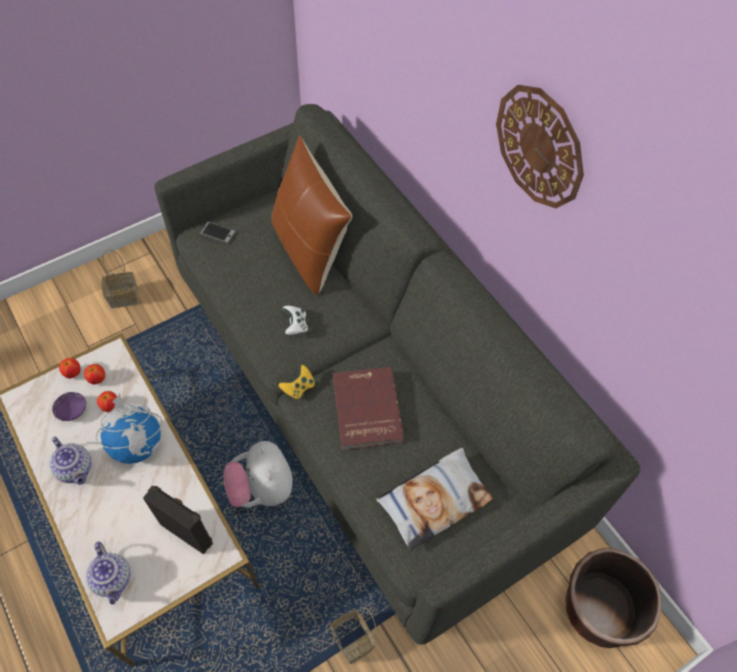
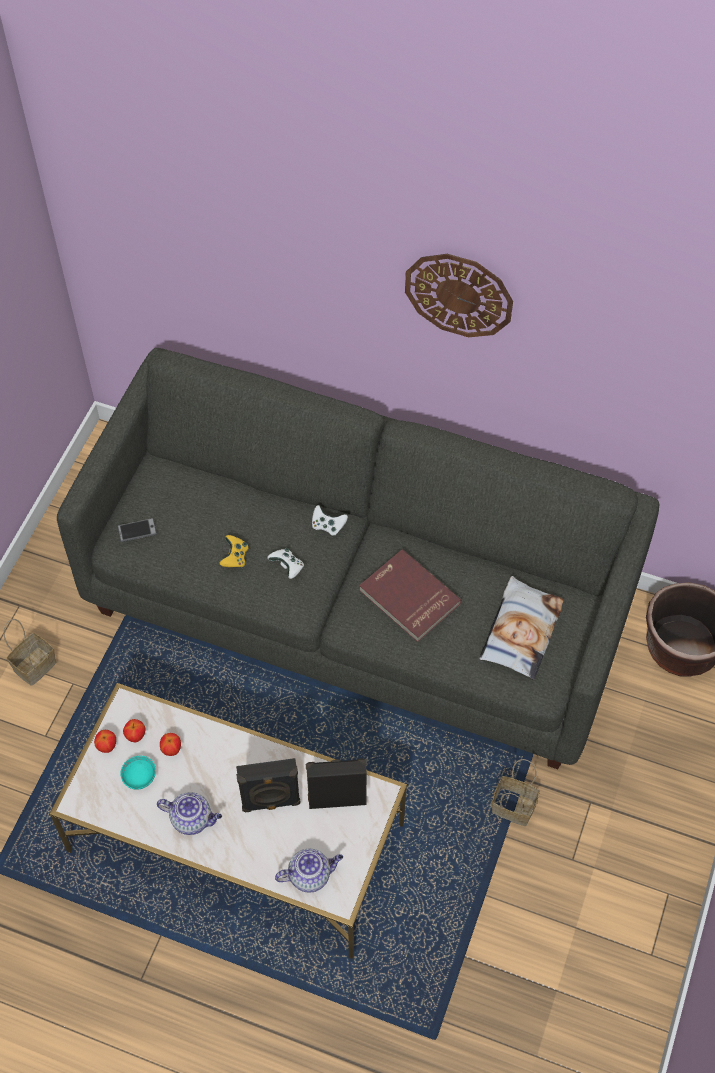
camera: 35 degrees left, 0 degrees up
purple bowl [52,392,86,421] -> turquoise bowl [120,756,156,790]
teapot [86,541,130,605] -> teapot turned 45 degrees counterclockwise [275,849,343,893]
globe [96,393,162,464] -> none
plush toy [224,441,293,507] -> none
brown pillow [271,135,352,295] -> none
yellow game controller [279,365,315,399] -> yellow game controller moved to [219,535,248,567]
none -> black speaker [236,758,301,812]
none -> white game controller [312,505,348,535]

